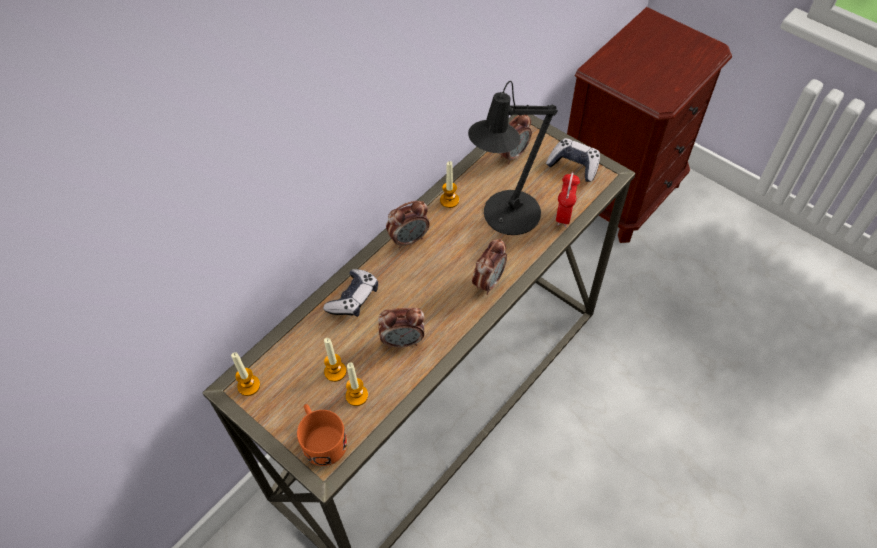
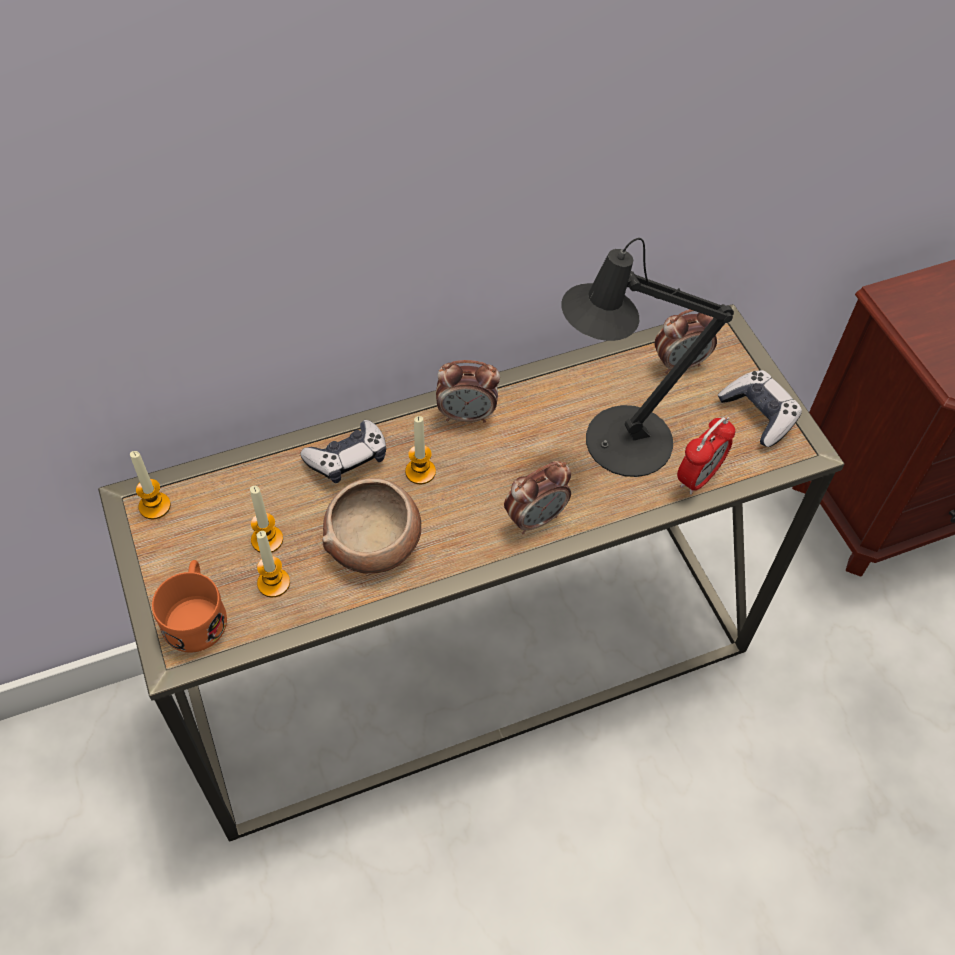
camera: 25 degrees right, 0 degrees up
alarm clock [378,307,425,348] -> bowl [322,478,421,574]
candle [440,161,459,208] -> candle moved to [405,416,436,484]

